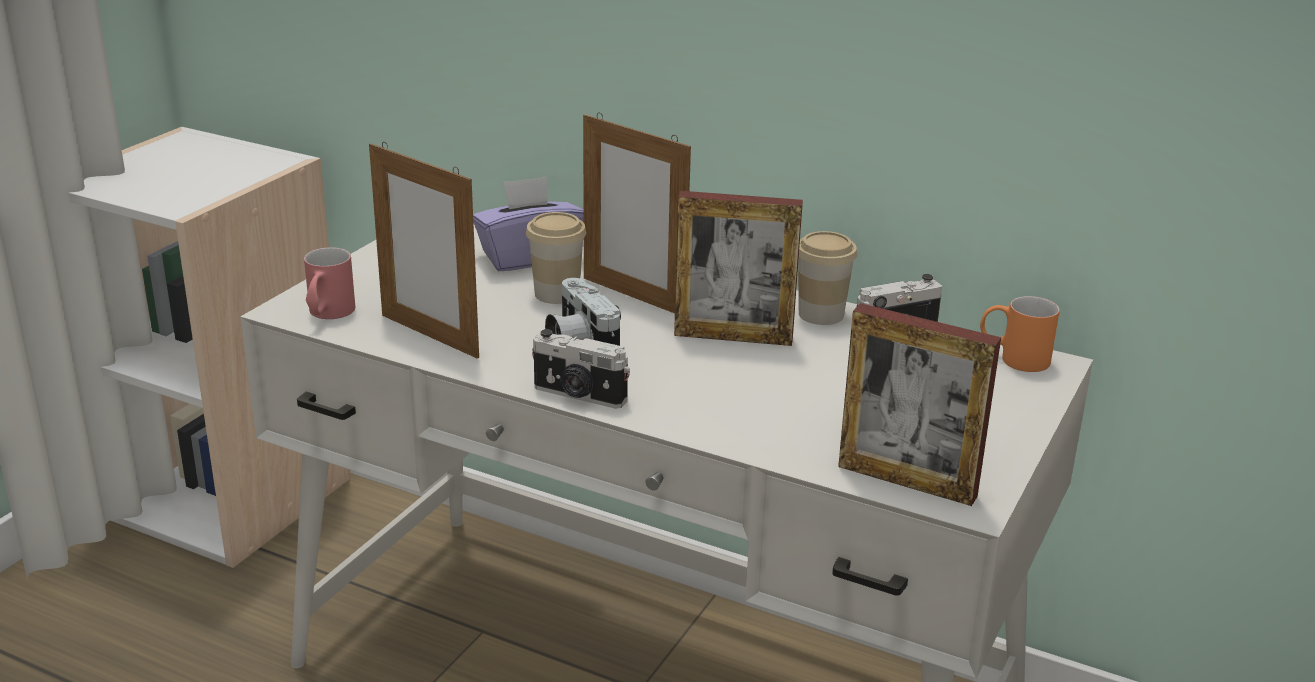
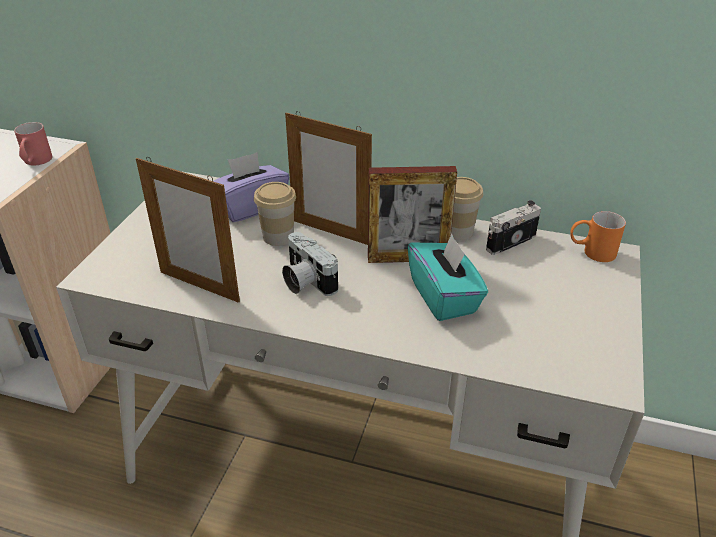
camera: 10 degrees left, 10 degrees up
red mug [304,247,355,319] -> red mug moved to [14,122,53,165]
camera [532,329,630,409] -> none
picture frame [838,303,1001,506] -> none
none -> turquoise tissue box [408,234,488,321]

